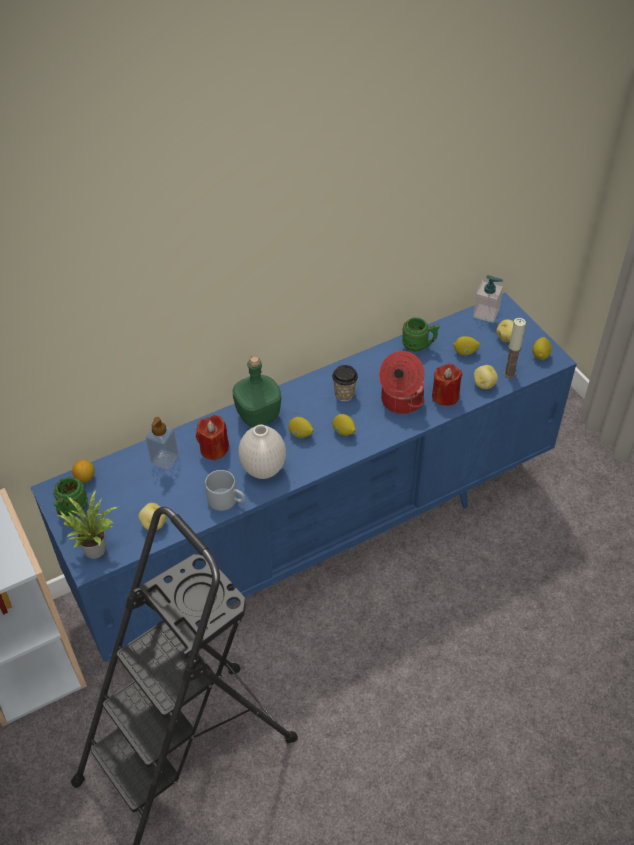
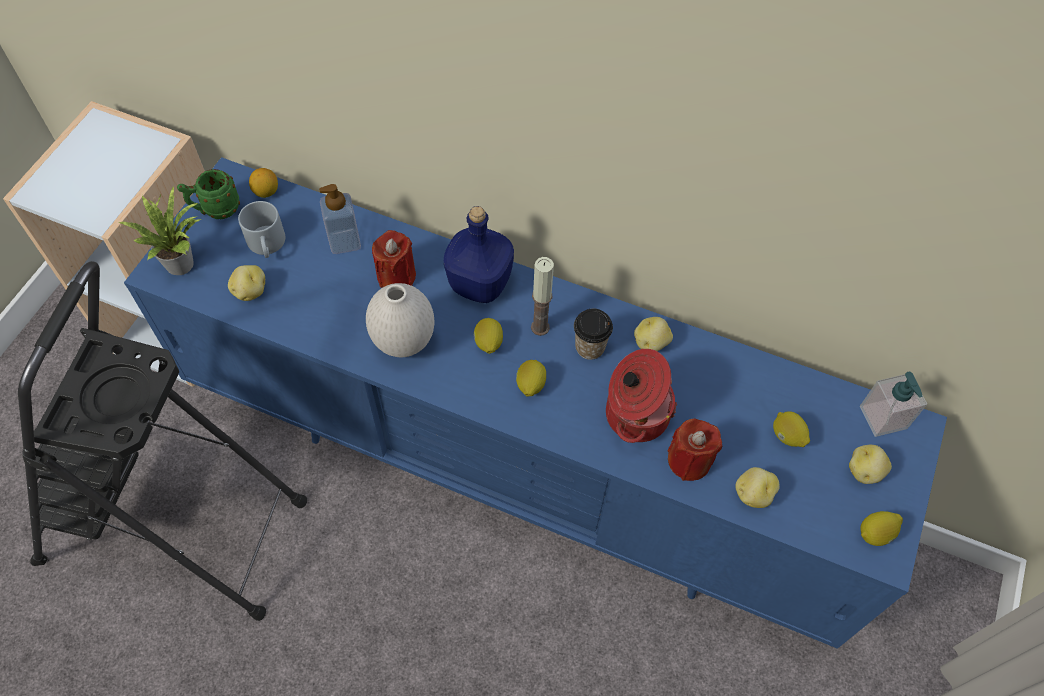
camera: 50 degrees right, 10 degrees up
grey mug [205,470,245,511] -> grey mug moved to [238,201,285,258]
green bottle [232,356,281,427] -> blue bottle [444,206,514,303]
green mug [402,317,440,352] -> none
candle [504,318,526,378] -> candle moved to [531,257,554,336]
none -> potato [634,317,673,351]

